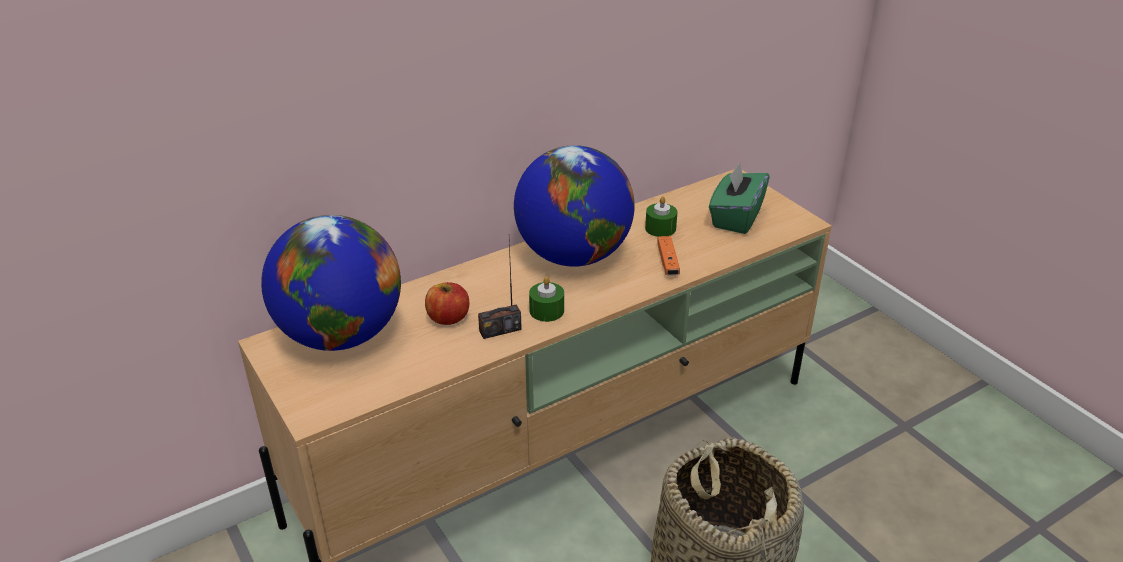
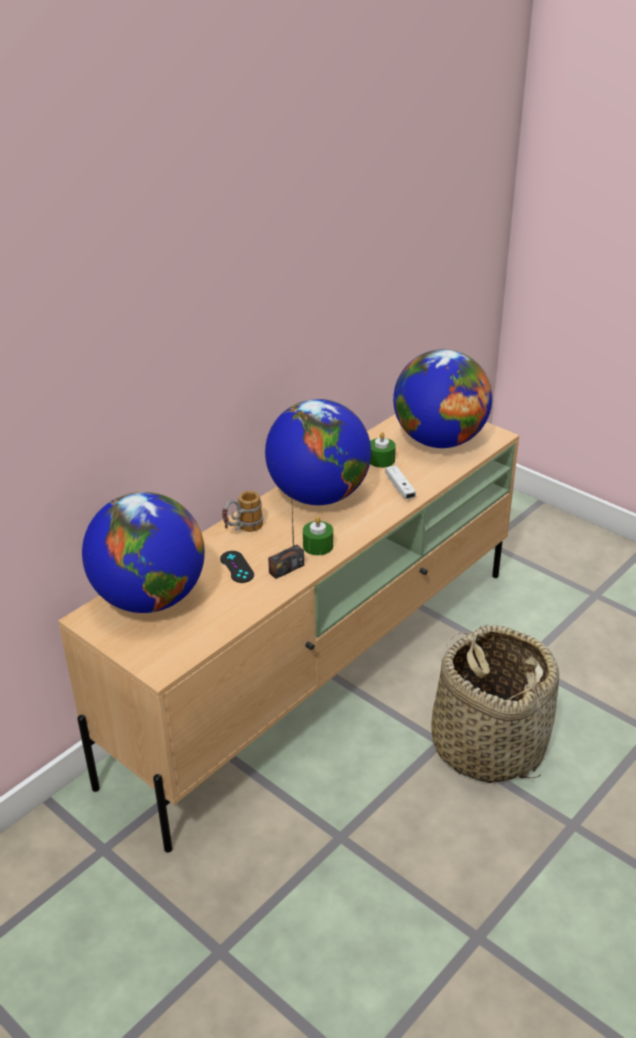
camera: 15 degrees left, 0 degrees up
apple [425,282,469,325] -> black game controller [220,551,254,583]
orange game controller [657,236,680,276] -> white game controller [385,465,416,499]
green tissue box [709,162,770,234] -> globe [393,349,492,448]
none -> mug [222,491,263,532]

